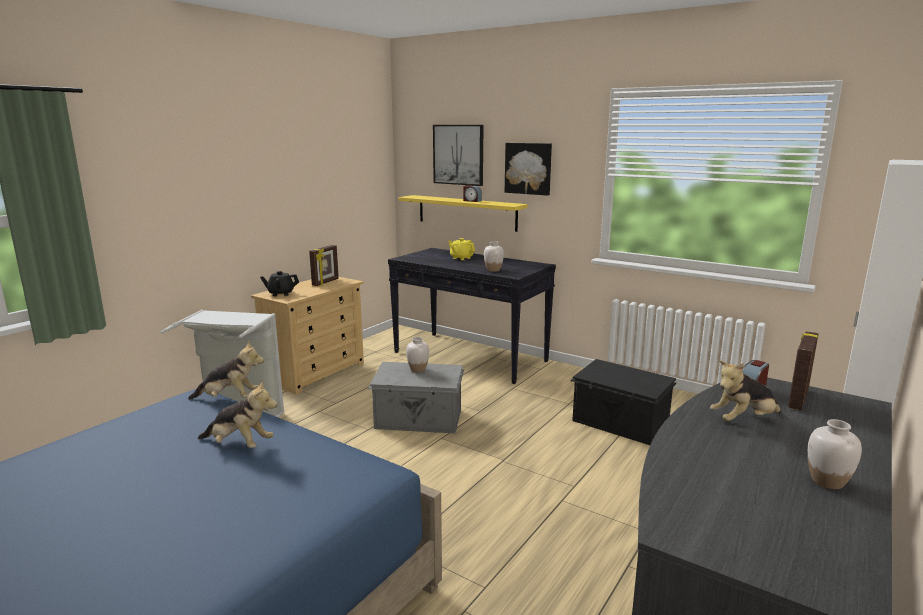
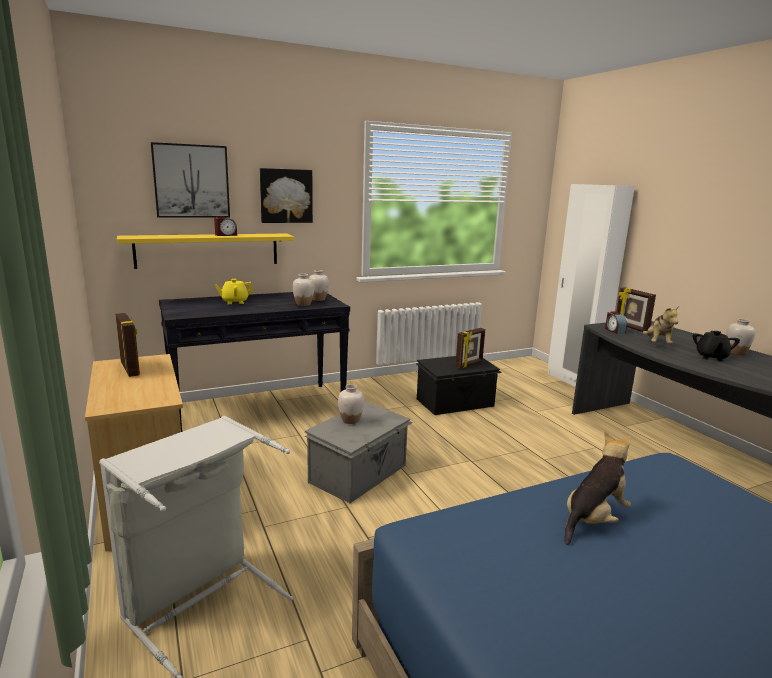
camera: 60 degrees left, 0 degrees up
plush toy [188,341,264,400] -> none
black teapot [260,271,299,296] -> black teapot moved to [693,331,740,361]
none -> white vase [309,270,329,301]
none -> picture frame [455,328,485,368]

